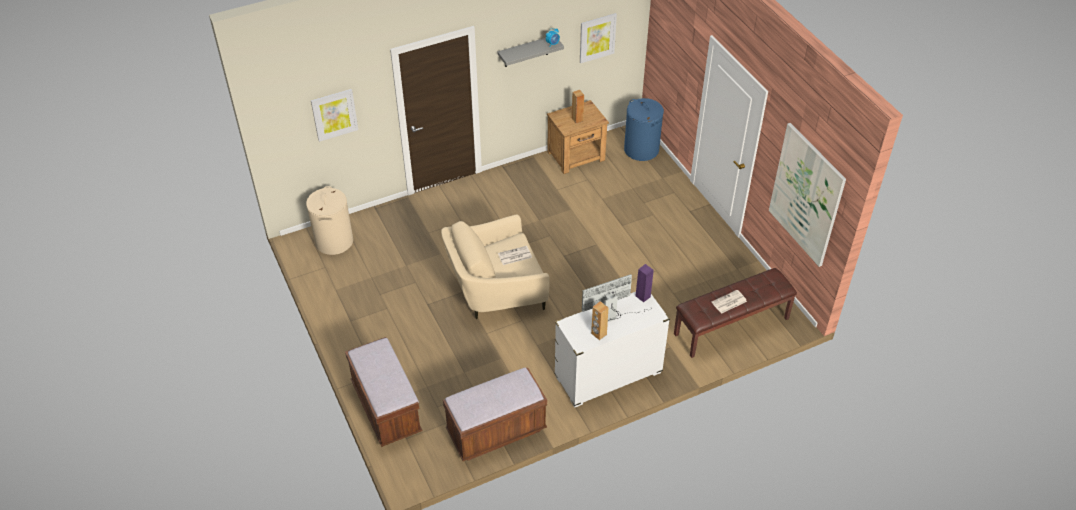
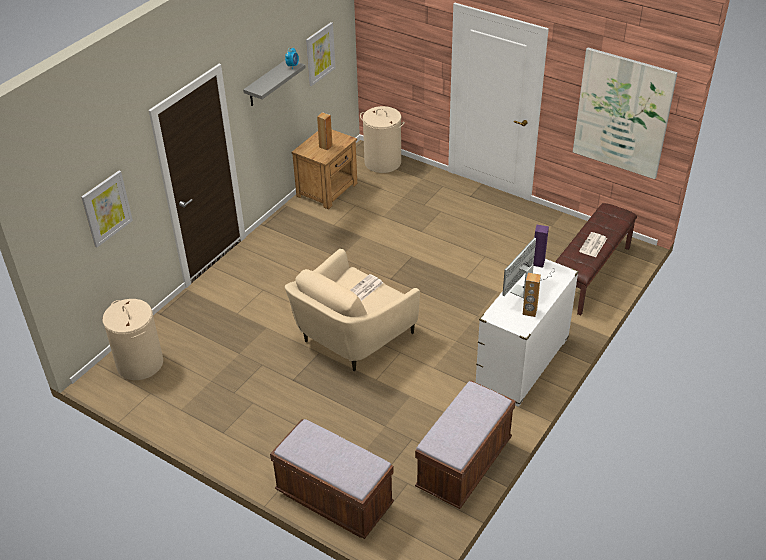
camera: 30 degrees left, 5 degrees down
blue laundry basket [624,98,664,161] -> beige laundry basket [360,106,405,173]

